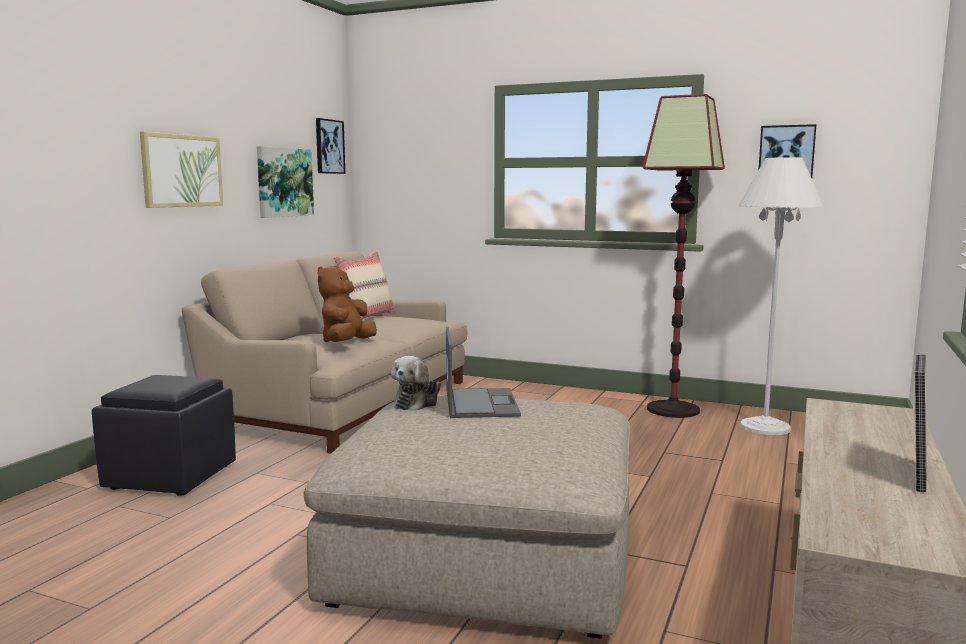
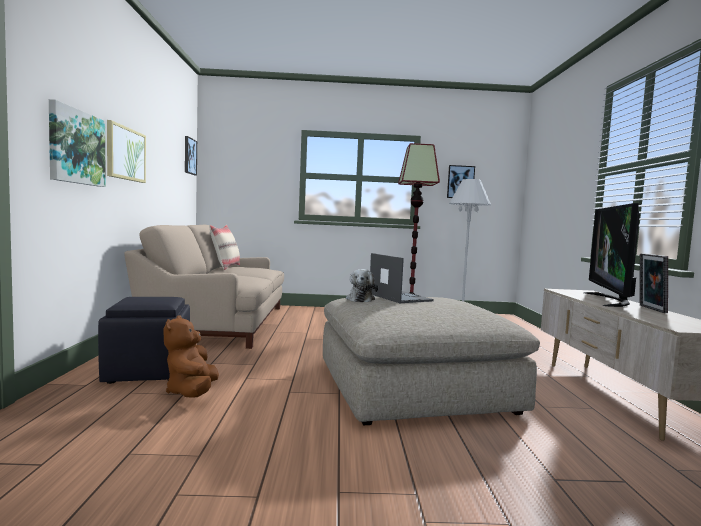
camera: 25 degrees left, 5 degrees down
picture [257,146,314,218] -> picture moved to [49,99,106,187]
brown plush toy [318,266,377,342] -> brown plush toy moved to [163,316,219,398]
none -> television [583,203,640,307]

